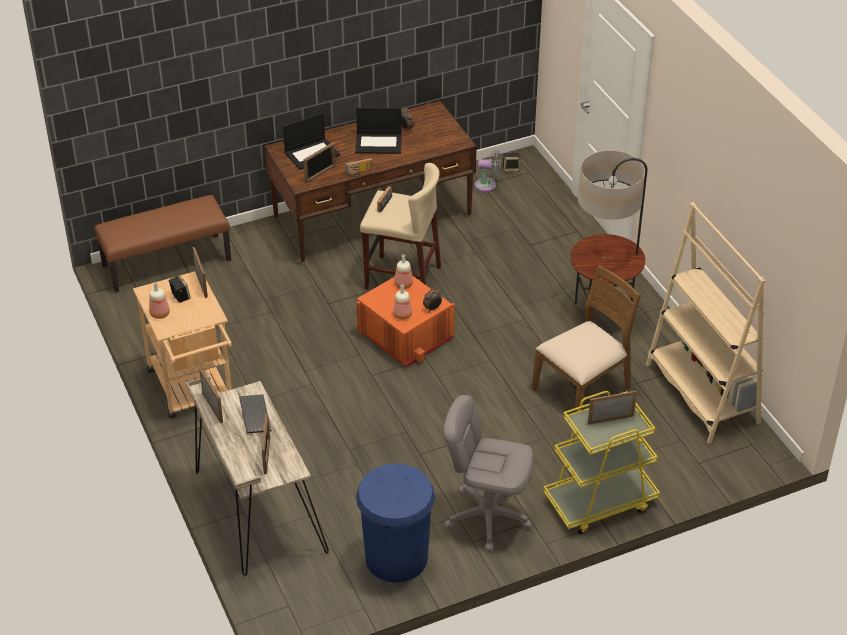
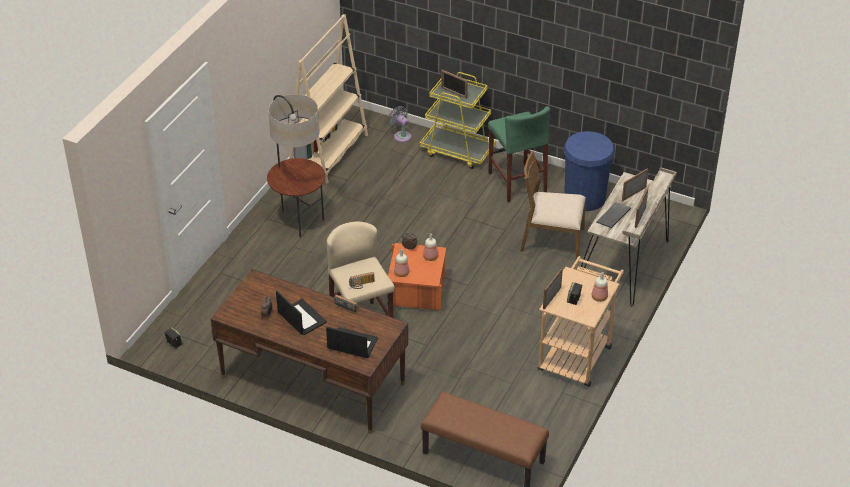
camera: 130 degrees left, 0 degrees up
picture frame [304,142,335,183] -> none
grey office chair [444,395,534,551] -> green stool [488,106,550,202]
grey fan [474,150,500,192] -> grey fan moved to [388,106,411,142]
brown chair [532,265,641,413] -> brown chair moved to [520,151,586,259]

